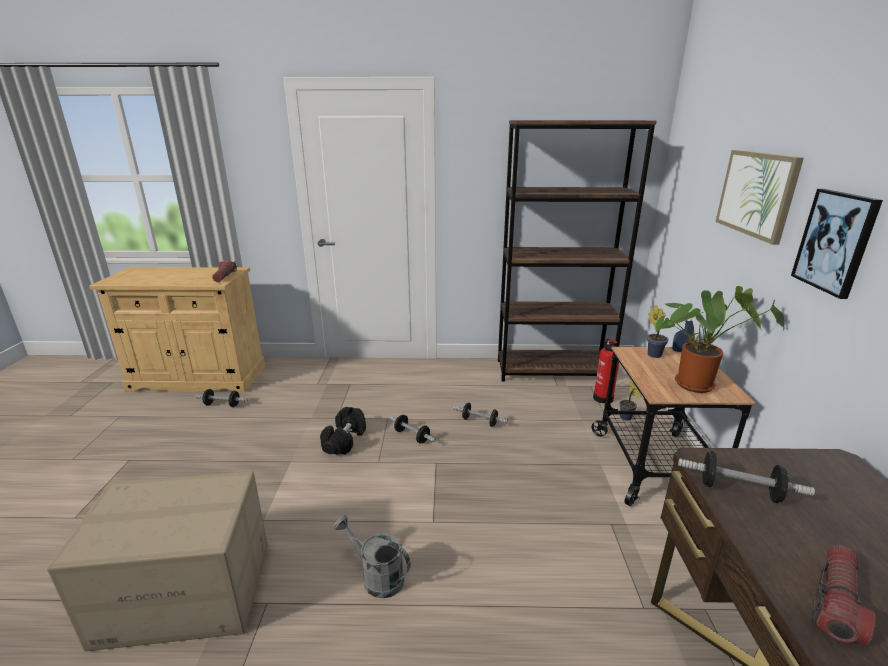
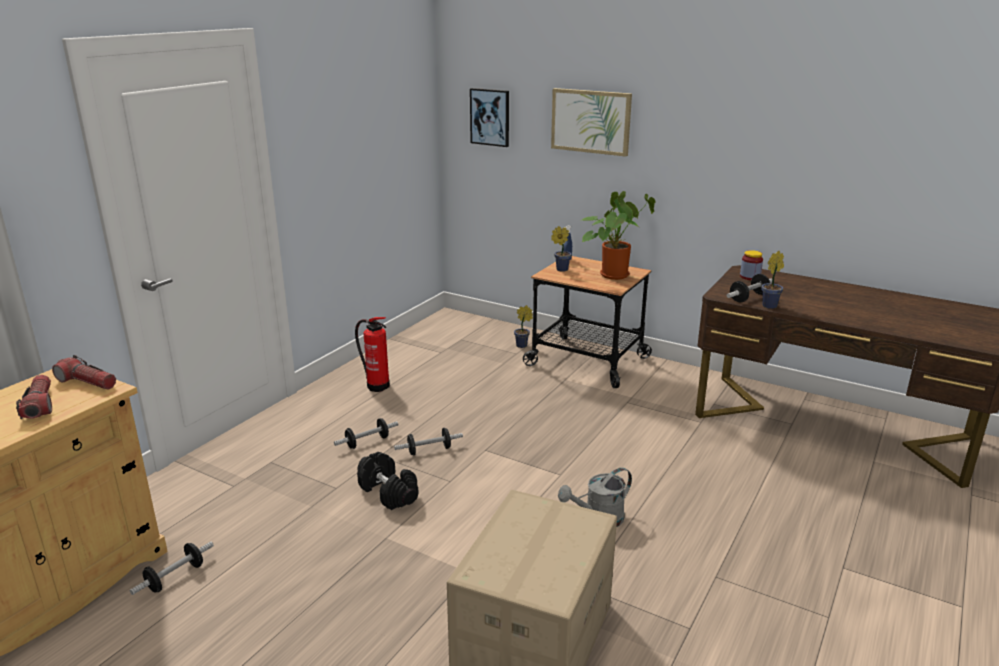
camera: 60 degrees left, 0 degrees up
dumbbell [454,403,508,427] -> dumbbell moved to [334,418,398,449]
brown bookcase [498,120,656,381] -> none
fire extinguisher [593,338,619,403] -> fire extinguisher moved to [355,317,390,392]
picture [791,189,883,299] -> picture moved to [470,88,509,147]
flashlight [812,545,876,646] -> flashlight moved to [16,375,52,419]
none -> jar [740,250,763,280]
none -> potted plant [762,251,784,309]

